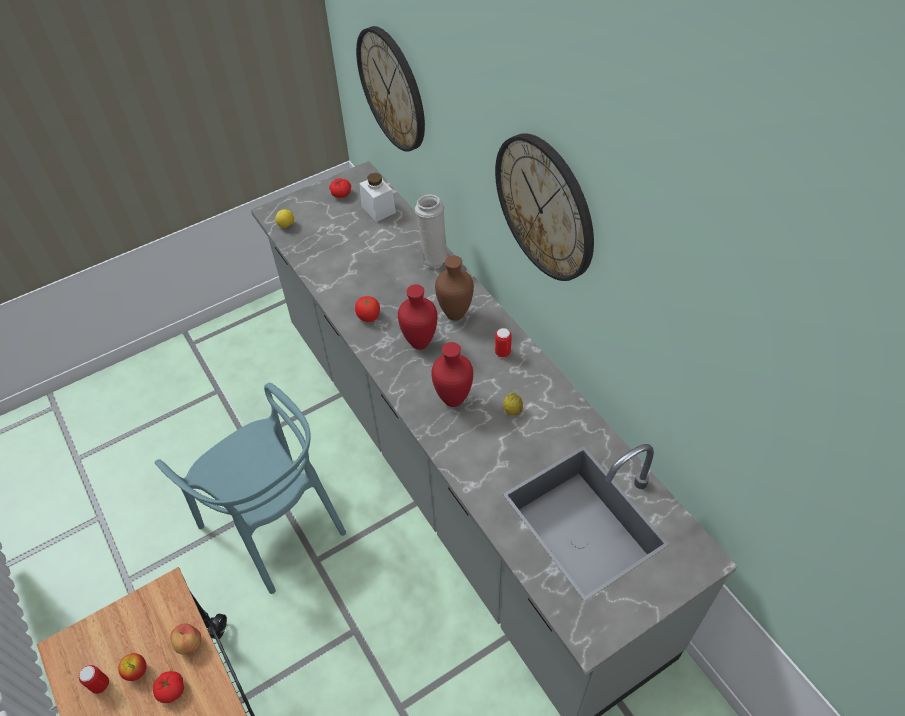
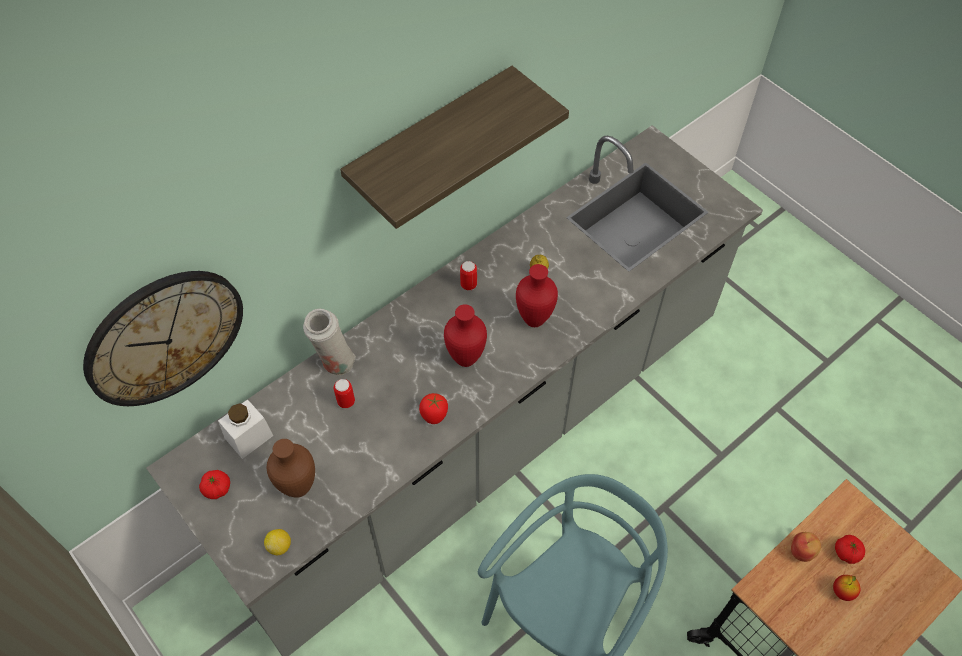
camera: 100 degrees left, 5 degrees up
can [79,665,109,694] -> can moved to [334,379,355,408]
brown vase [435,255,474,321] -> brown vase moved to [267,439,315,497]
wall clock [495,133,594,281] -> shelf [340,66,569,229]

